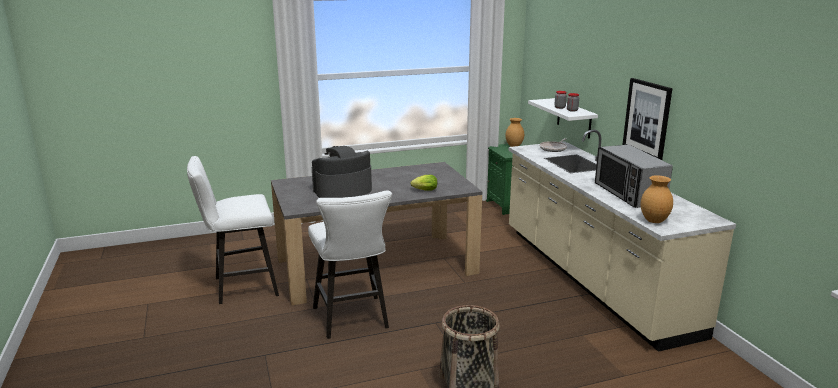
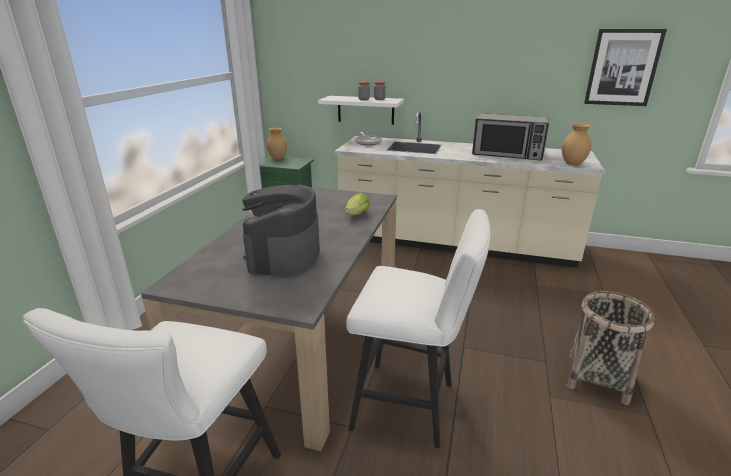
camera: 55 degrees left, 5 degrees up
picture [622,78,672,160] -> picture moved to [584,29,667,106]

